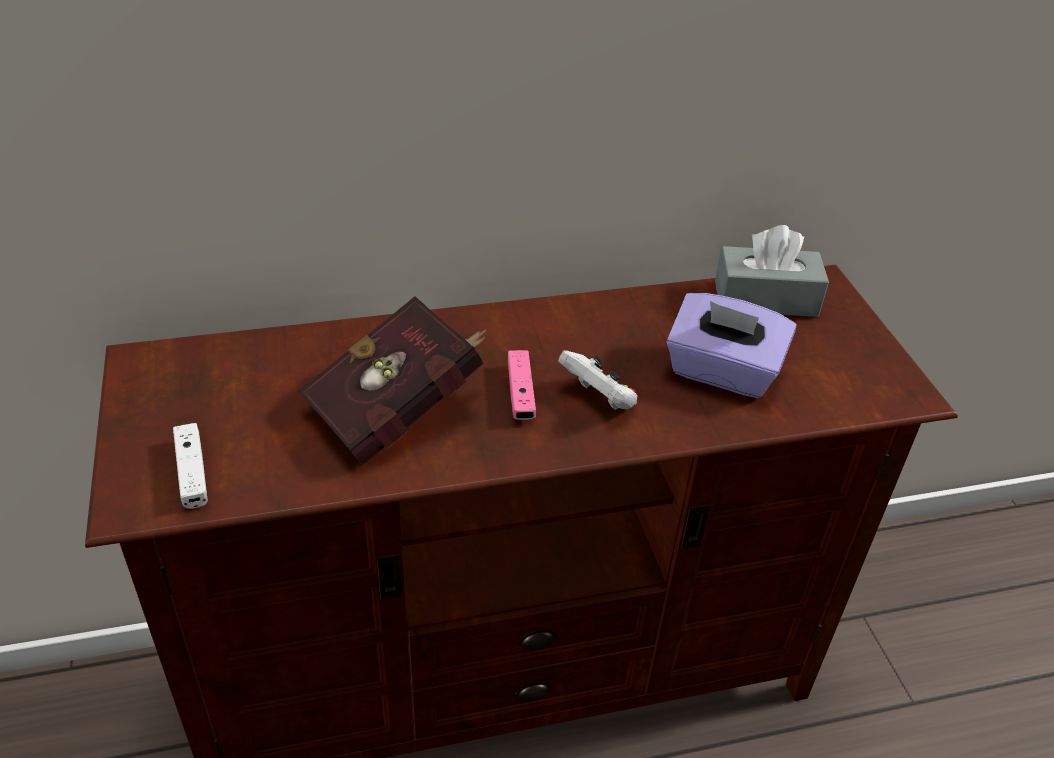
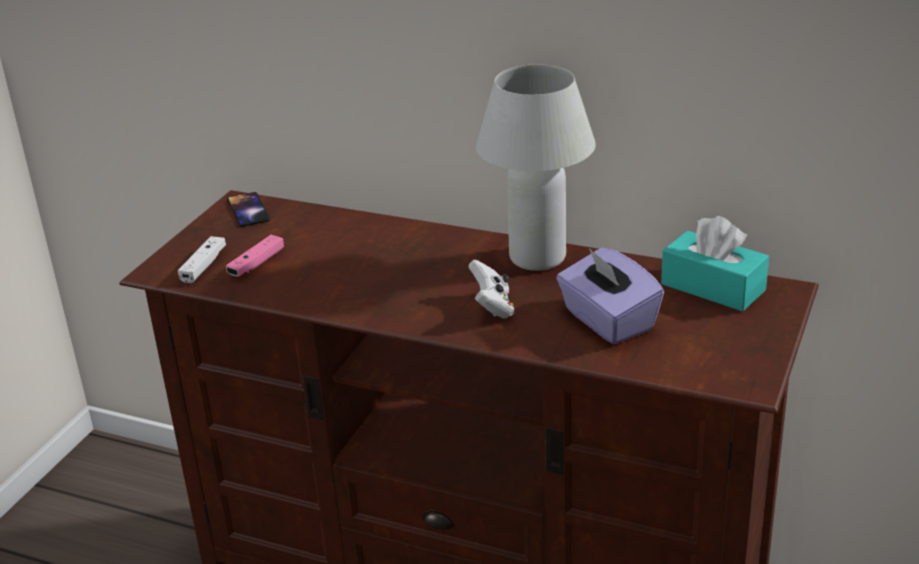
camera: 40 degrees right, 10 degrees down
red book [298,296,487,465] -> none
pink game controller [508,350,536,420] -> pink game controller moved to [226,235,284,277]
grey tissue box [715,225,829,317] -> turquoise tissue box [661,216,769,312]
none -> phone [227,192,270,227]
none -> white table lamp [476,65,596,271]

